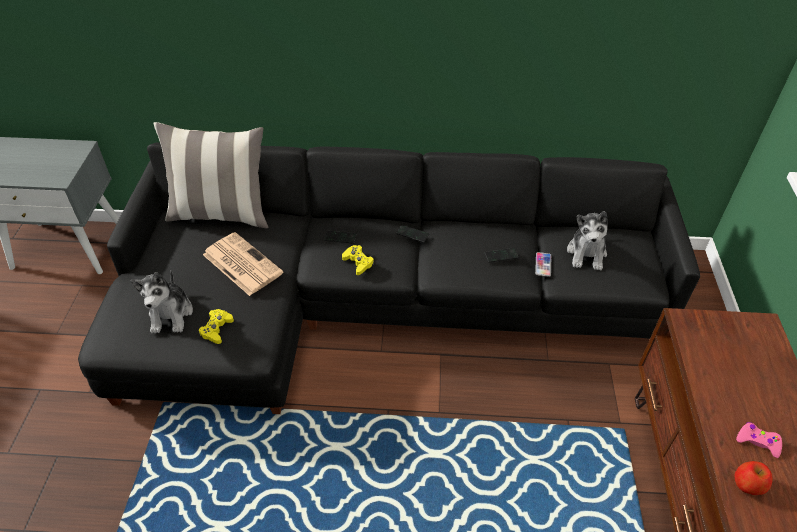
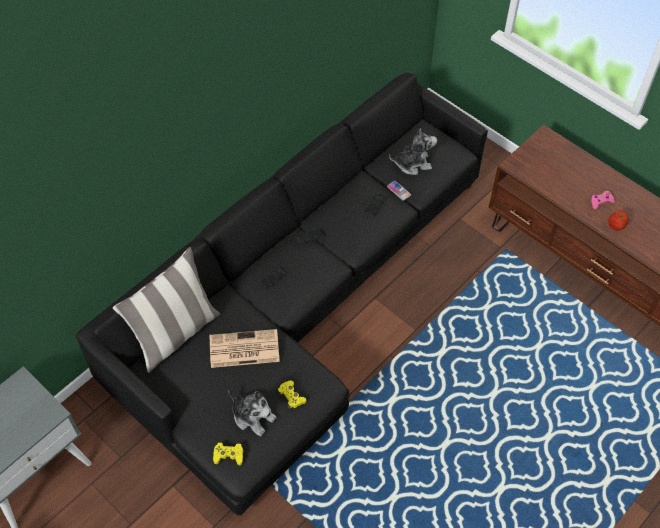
camera: 50 degrees left, 10 degrees up
yellow game controller [342,245,374,275] -> yellow game controller moved to [213,442,243,466]
plush toy [567,211,608,271] -> plush toy turned 60 degrees counterclockwise [389,128,437,175]

